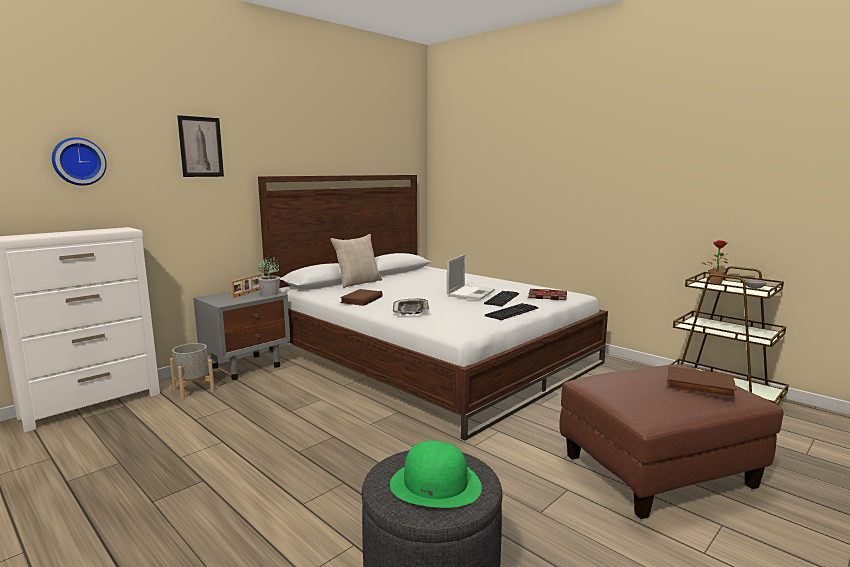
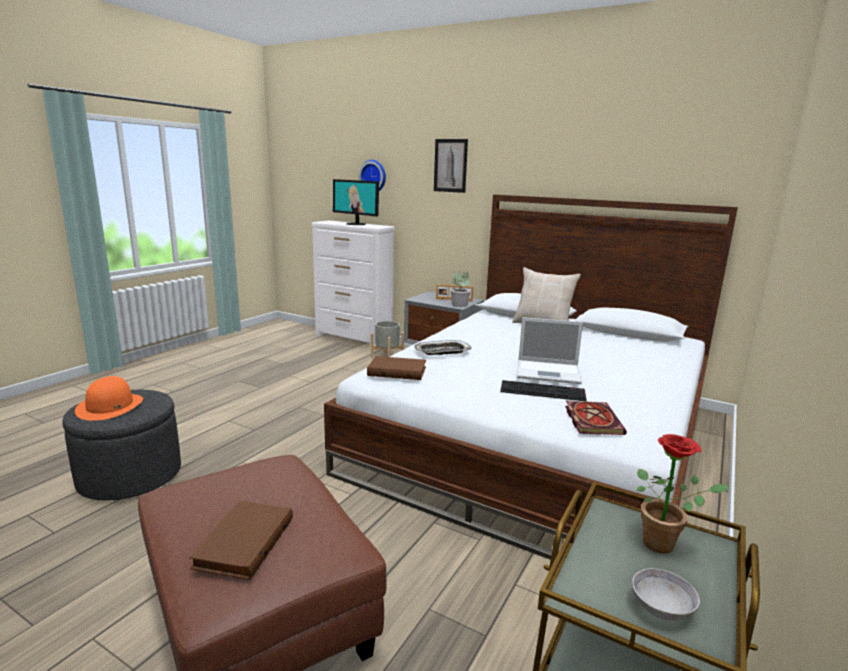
camera: 75 degrees right, 5 degrees up
brown book [340,289,382,306] -> brown book moved to [367,356,426,380]
green hat [390,441,482,508] -> orange hat [75,376,143,421]
keyboard [485,303,538,320] -> none
none -> monitor [333,179,379,225]

